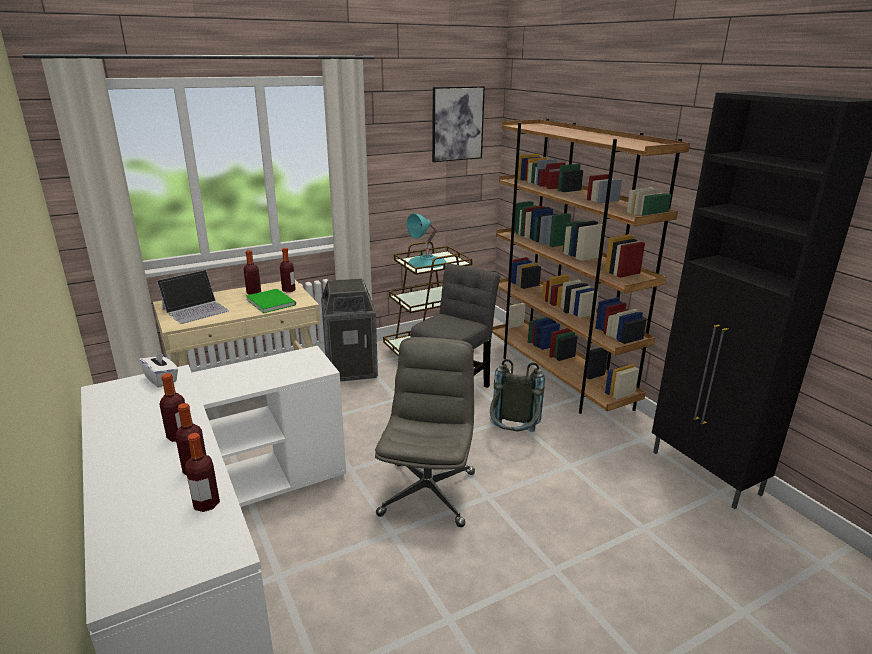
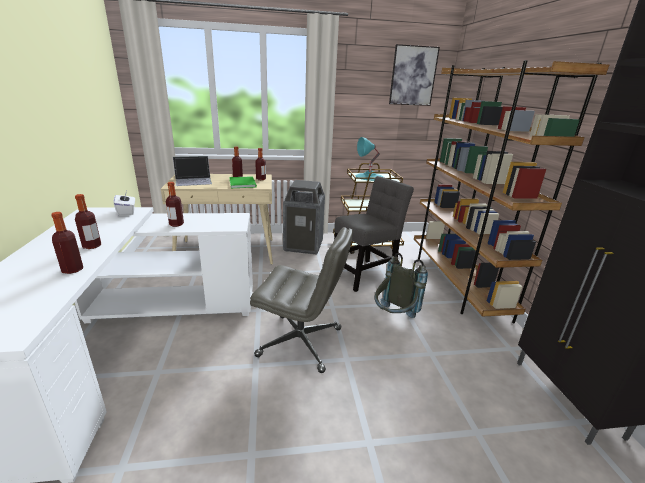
camera: 20 degrees right, 0 degrees up
bottle [185,433,220,512] -> bottle moved to [166,182,184,227]
grey office chair [375,337,475,527] -> grey office chair turned 75 degrees clockwise [250,227,353,373]

